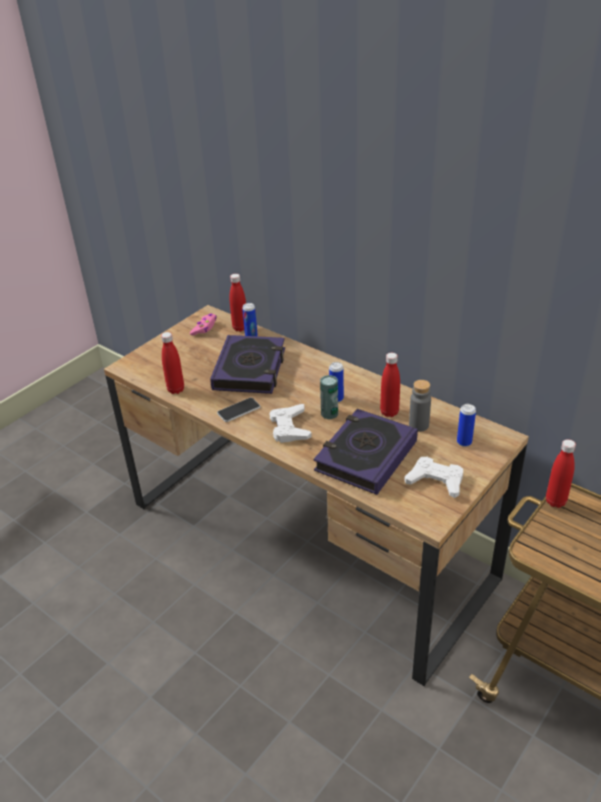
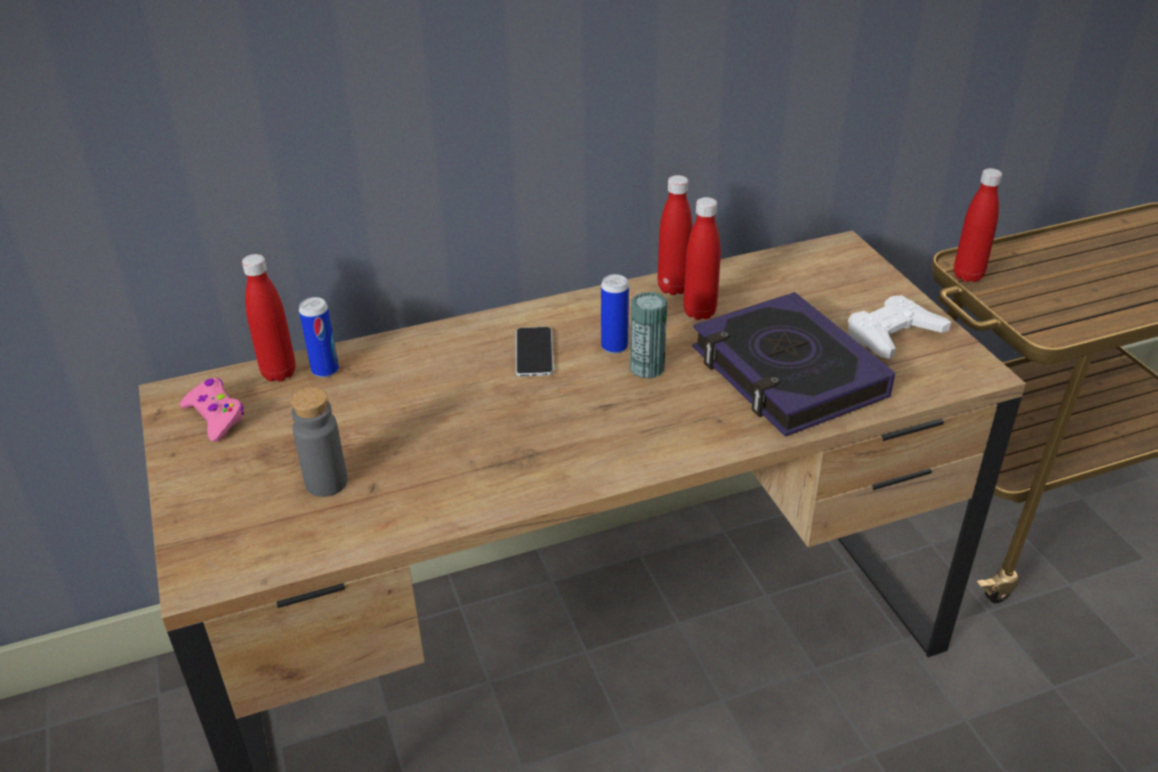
camera: 60 degrees left, 0 degrees up
red bottle [161,332,184,394] -> red bottle moved to [658,175,693,295]
book [210,335,285,394] -> none
phone [217,397,261,422] -> phone moved to [516,327,554,376]
white game controller [269,404,312,443] -> none
grey bottle [409,380,431,432] -> grey bottle moved to [291,387,348,497]
can [457,404,476,447] -> none

